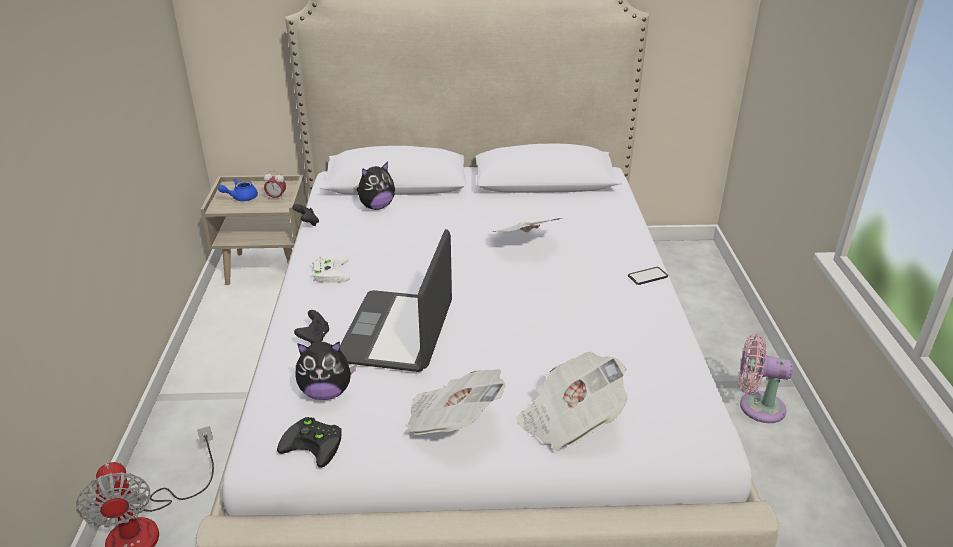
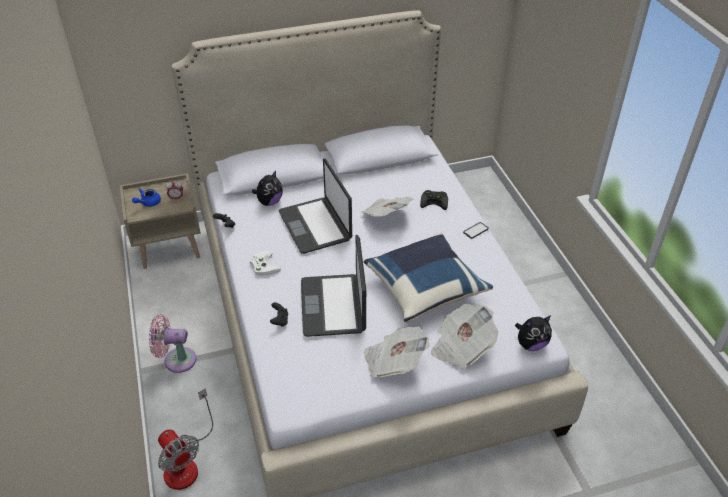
camera: 15 degrees left, 10 degrees up
black game controller [277,417,342,468] -> black game controller moved to [420,190,448,210]
plush toy [295,341,356,400] -> plush toy moved to [515,315,552,351]
pink fan [739,334,793,423] -> pink fan moved to [149,314,197,373]
none -> laptop [279,158,352,254]
none -> blue pillow [364,232,493,323]

